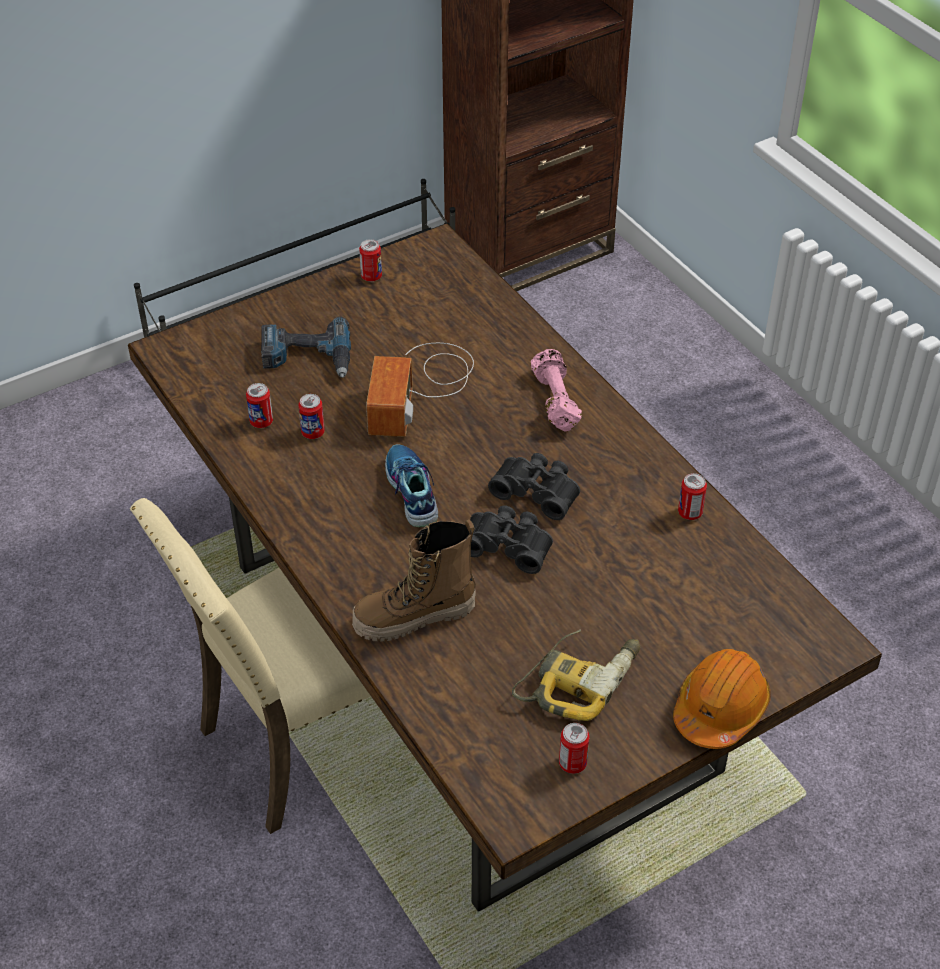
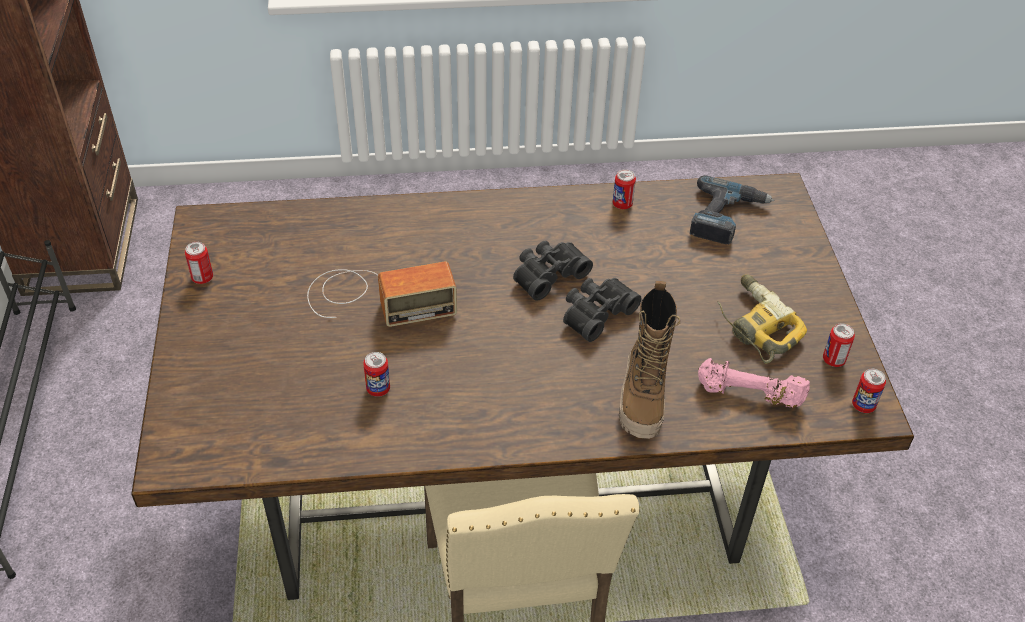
camera: 65 degrees left, 0 degrees up
can [246,383,273,428] -> can moved to [852,369,886,413]
power drill [261,317,351,378] -> power drill moved to [690,175,774,244]
radio [366,343,474,437] -> radio turned 45 degrees counterclockwise [307,262,457,327]
shoe [385,444,438,527] -> none
pink dumbbell [531,349,582,432] -> pink dumbbell moved to [698,358,810,408]
orange hard hat [673,649,771,749] -> none

